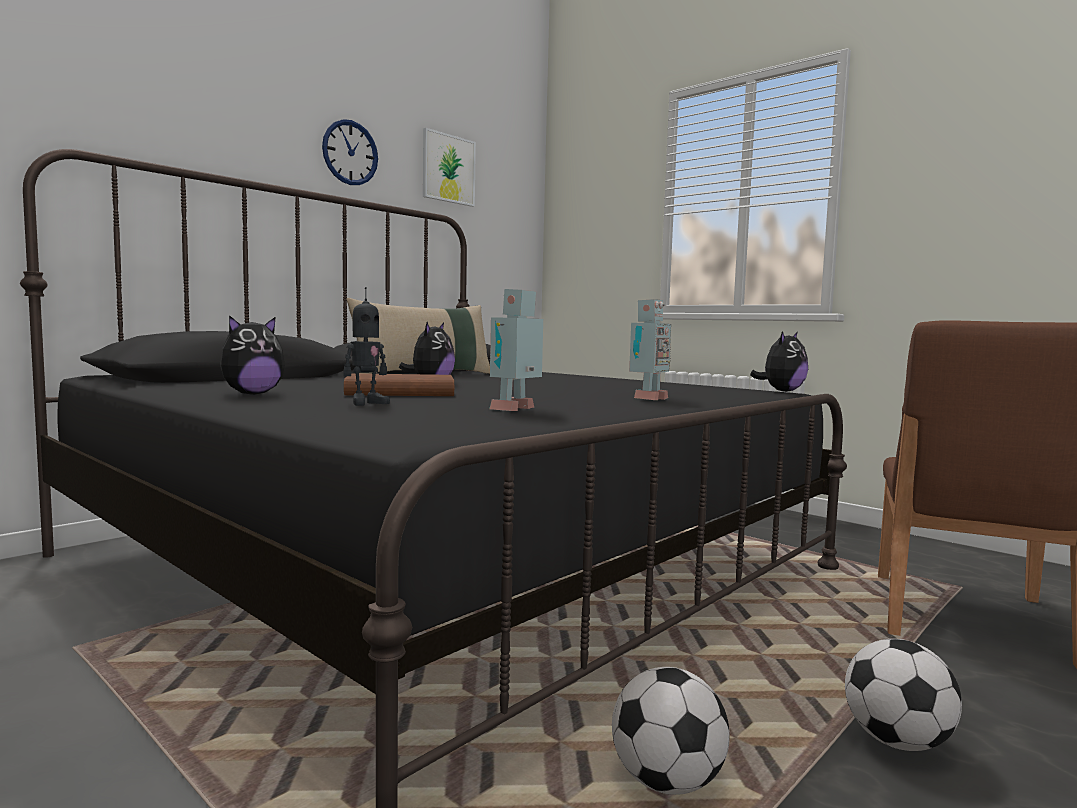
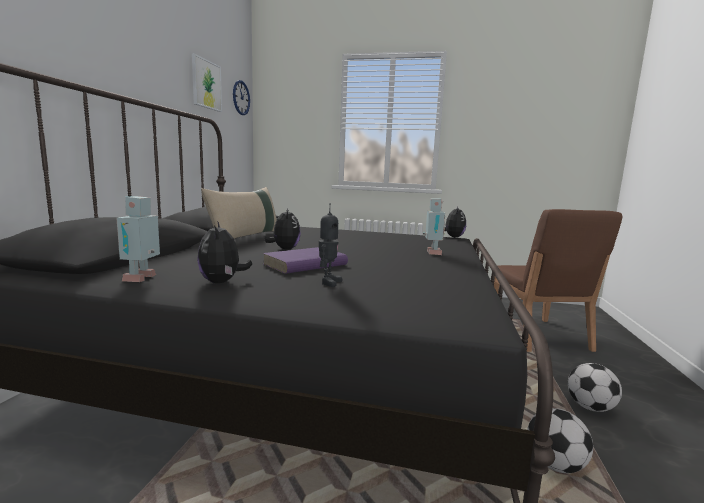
camera: 30 degrees left, 5 degrees up
plush toy [220,315,285,395] -> plush toy turned 150 degrees clockwise [197,221,252,283]
wall clock [322,119,378,185] -> wall clock moved to [233,80,250,115]
brown book [344,373,454,396] -> purple book [263,247,348,274]
toy robot [489,289,543,411] -> toy robot moved to [116,196,160,282]

